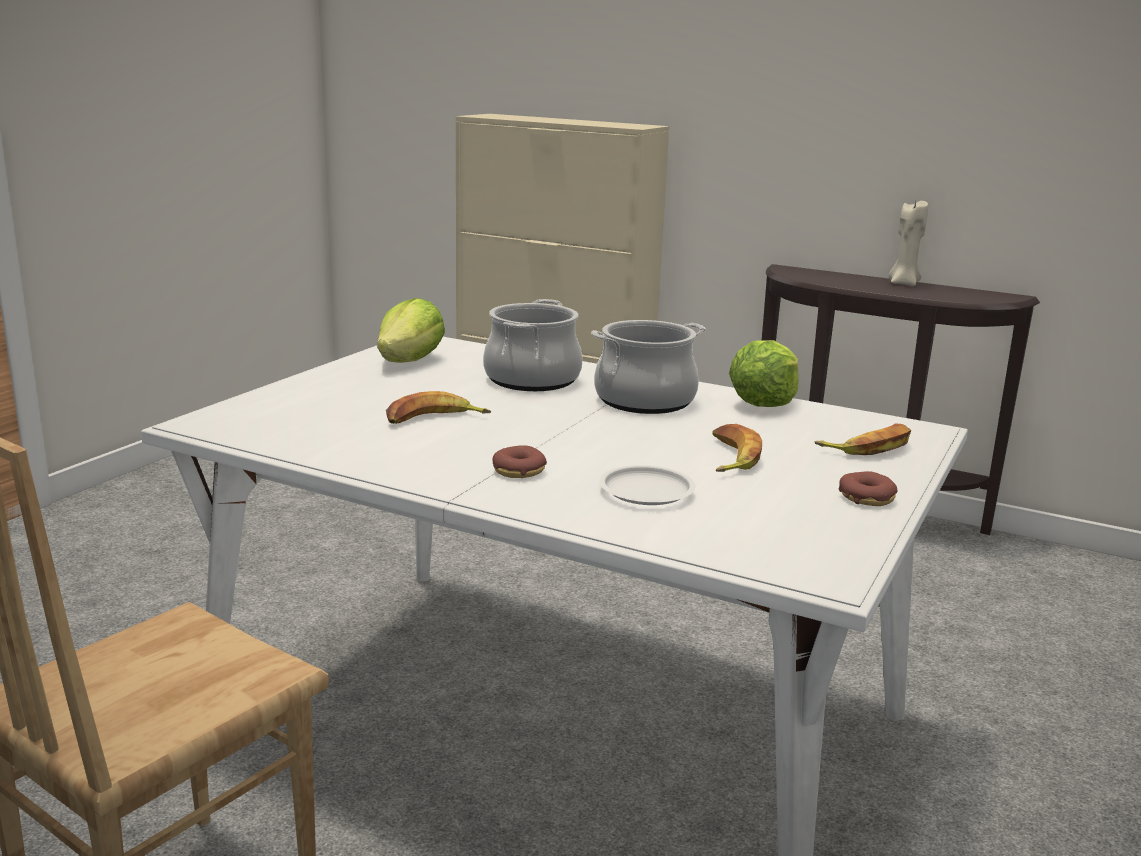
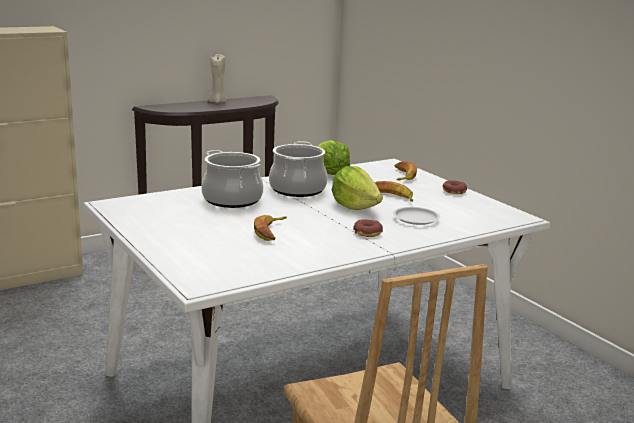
camera: 60 degrees left, 0 degrees up
lettuce [377,298,445,363] -> lettuce moved to [332,166,383,210]

